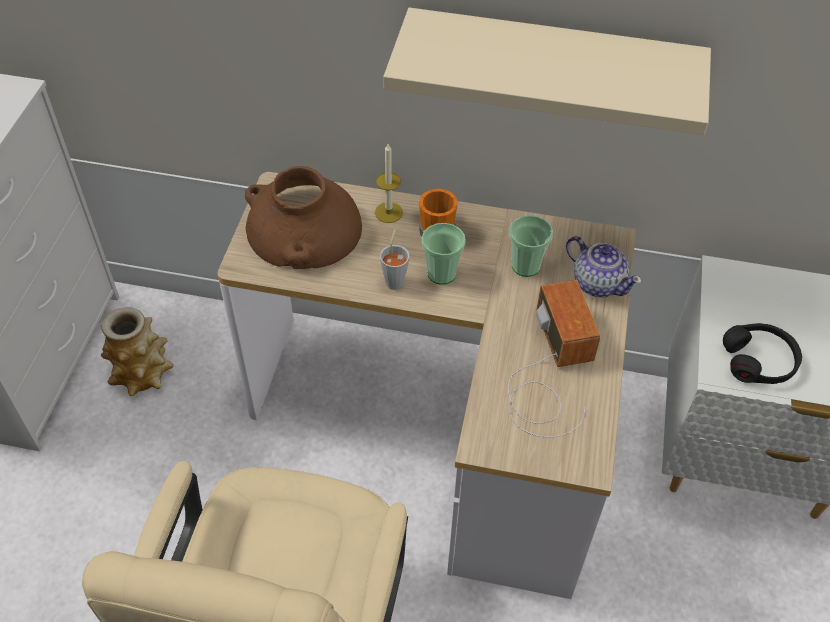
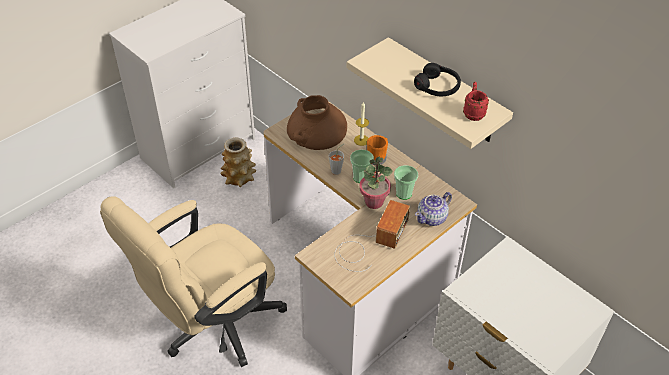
camera: 35 degrees right, 5 degrees down
teapot [566,236,642,297] -> teapot turned 60 degrees clockwise [415,192,452,226]
black headphones [723,323,802,384] -> black headphones moved to [414,63,461,96]
none -> potted plant [359,156,393,209]
none -> red mug [463,82,489,121]

